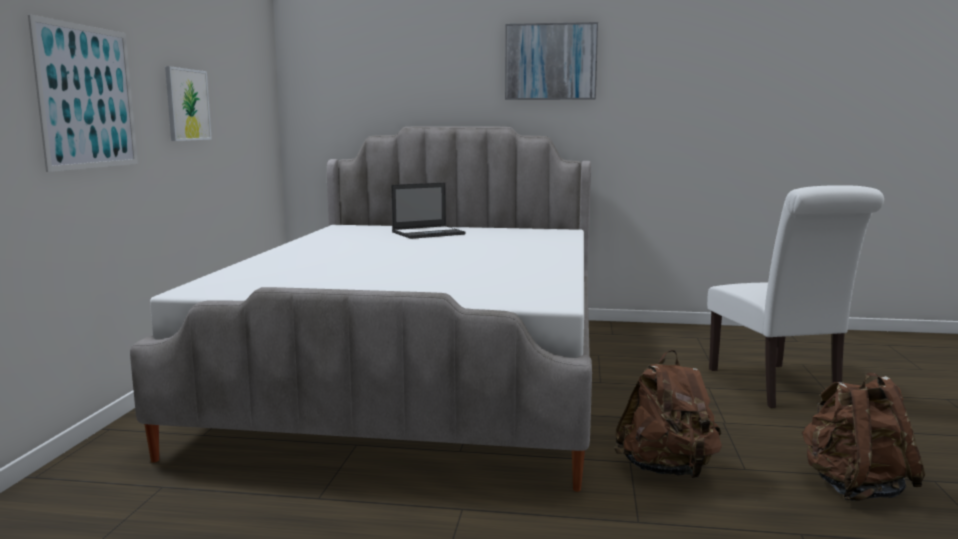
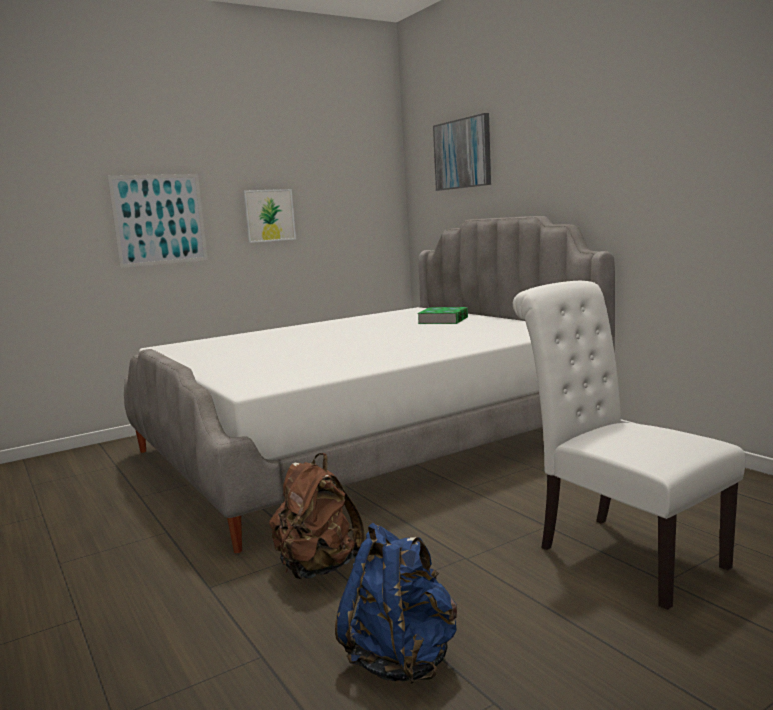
camera: 50 degrees right, 0 degrees up
laptop [391,183,465,239] -> book [417,307,468,324]
picture [505,22,598,100] -> picture moved to [433,113,491,191]
white chair [707,185,884,408] -> white chair turned 105 degrees clockwise [513,281,745,610]
brown backpack [802,373,925,501] -> blue backpack [335,522,457,684]

